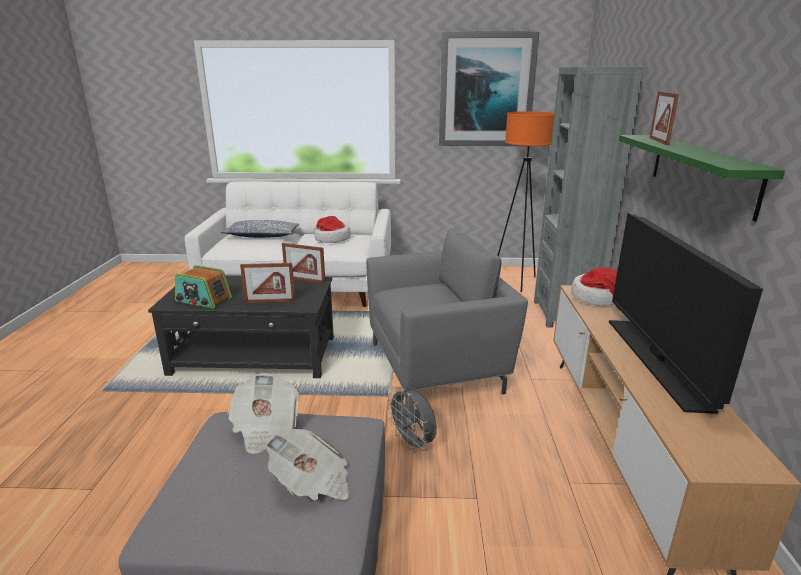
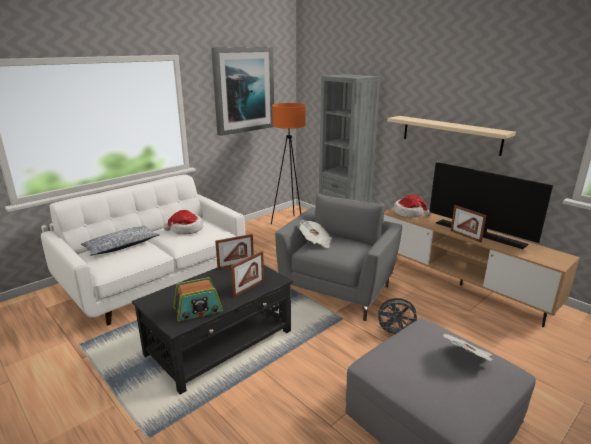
camera: 45 degrees left, 0 degrees up
newspaper [227,373,299,454] -> newspaper moved to [299,220,332,248]
green shelf [619,135,785,222] -> beige shelf [387,116,516,156]
picture frame [650,91,679,145] -> picture frame moved to [451,205,487,242]

